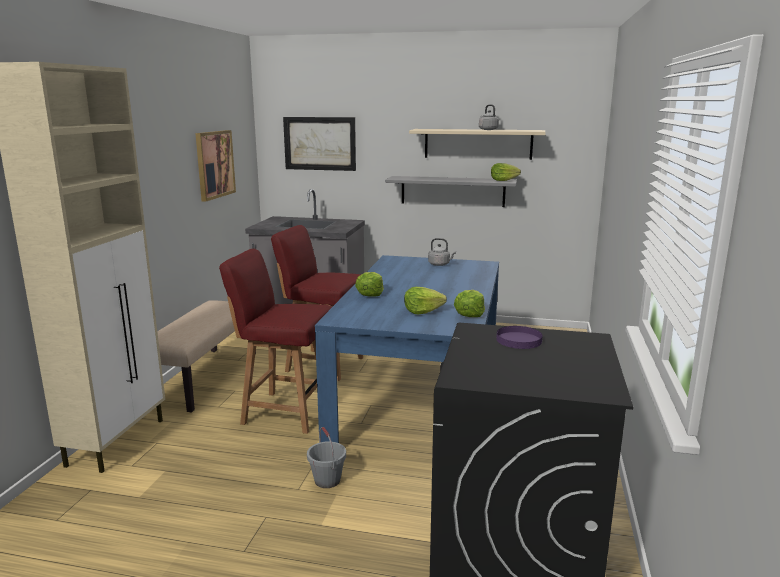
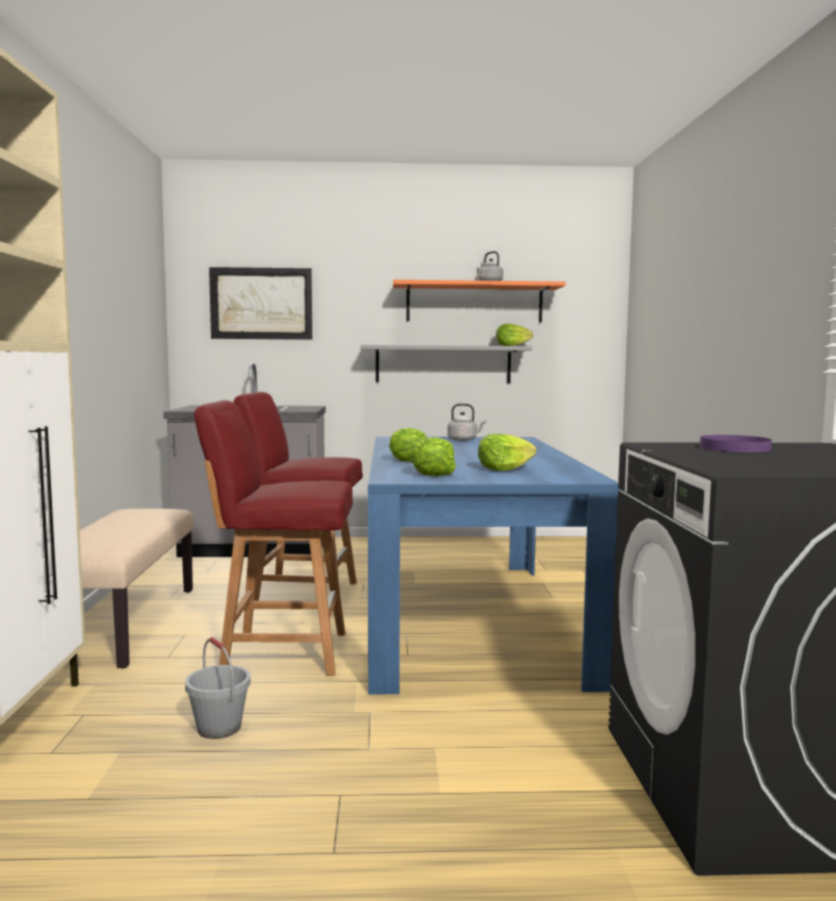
camera: 15 degrees left, 10 degrees down
picture [195,130,236,202] -> none
grey bucket [307,427,346,488] -> grey bucket moved to [185,637,251,739]
beige shelf [409,129,546,160] -> orange shelf [393,280,566,322]
lettuce [454,290,485,317] -> lettuce moved to [411,437,456,476]

